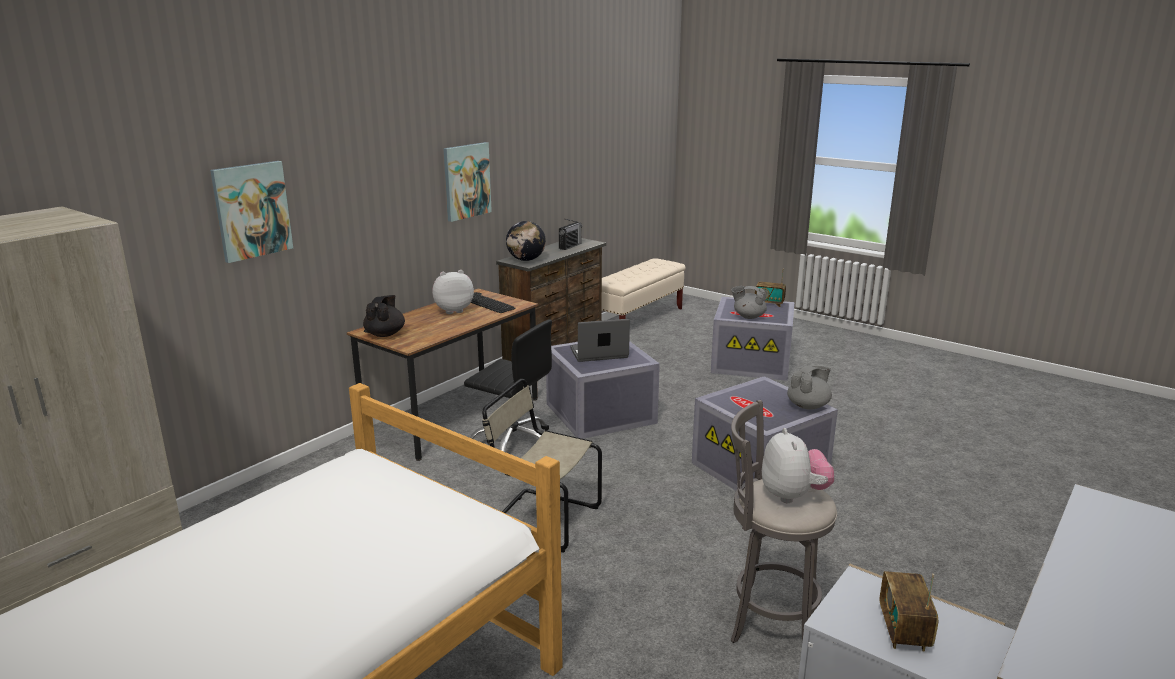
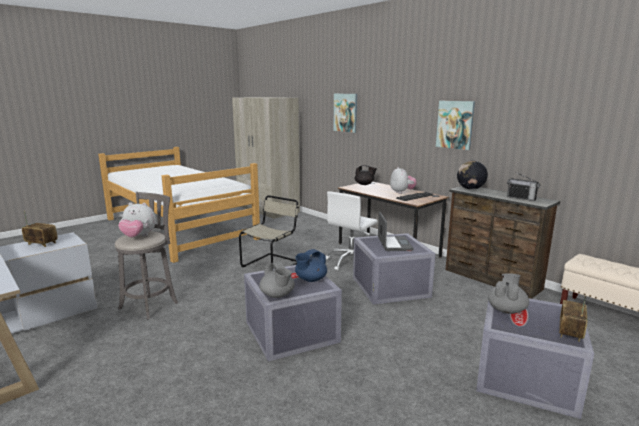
camera: 100 degrees right, 5 degrees down
black office chair [464,319,552,452] -> white office chair [326,191,378,271]
none -> blue teapot [295,249,327,282]

